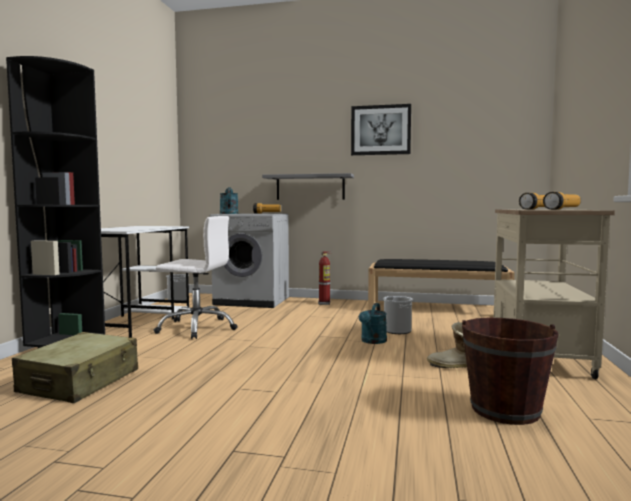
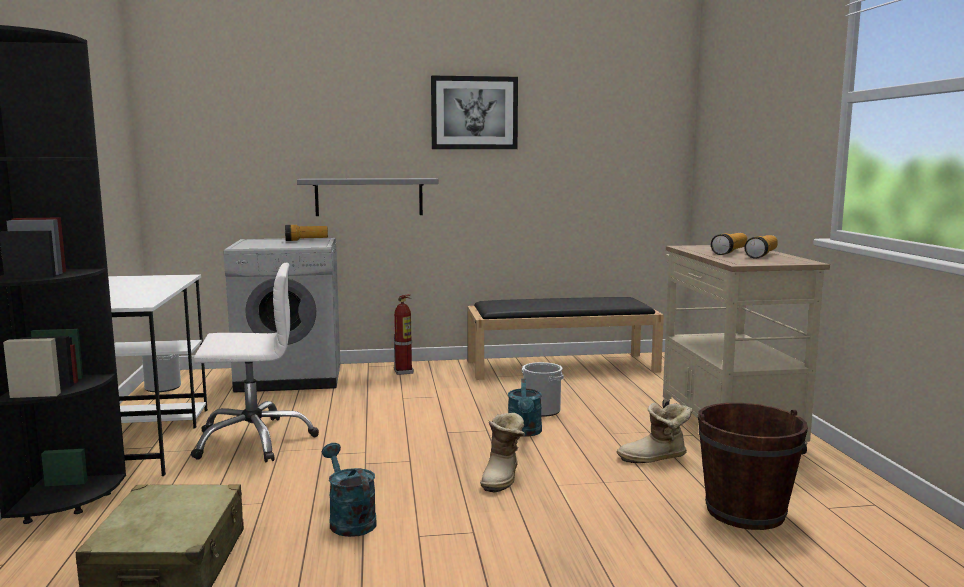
camera: 20 degrees left, 5 degrees up
turquoise watering can [220,187,238,214] -> turquoise watering can moved to [322,443,377,537]
none -> boot [480,413,525,493]

